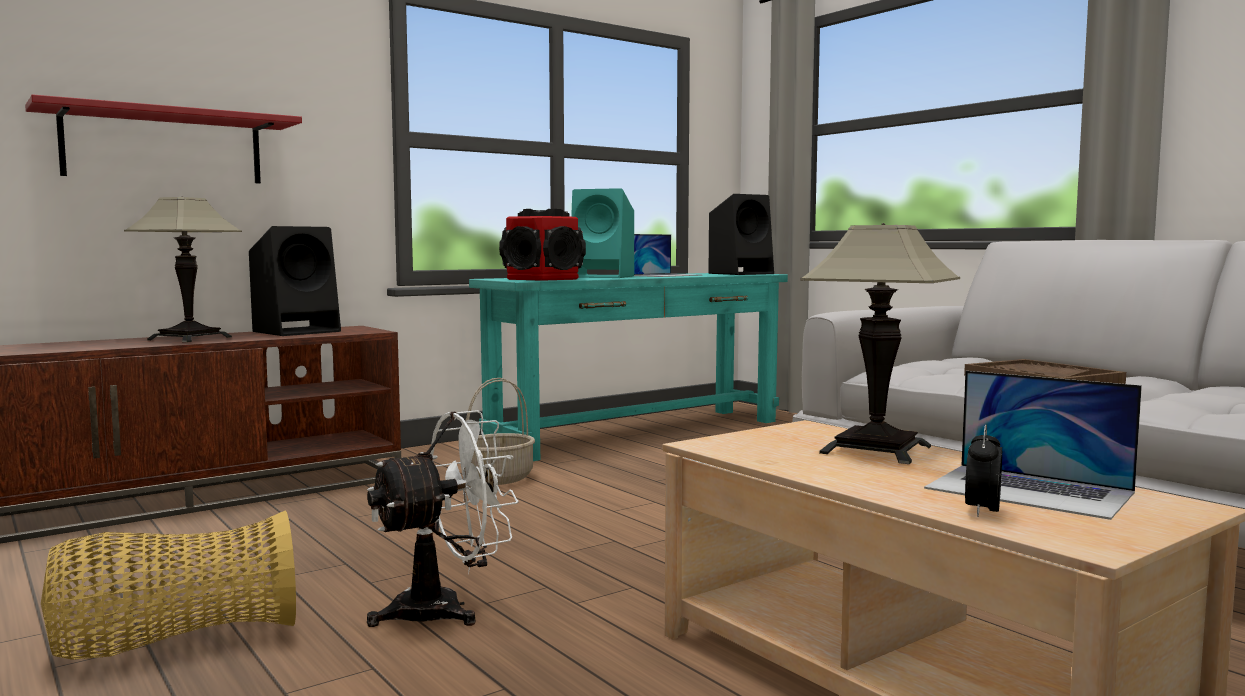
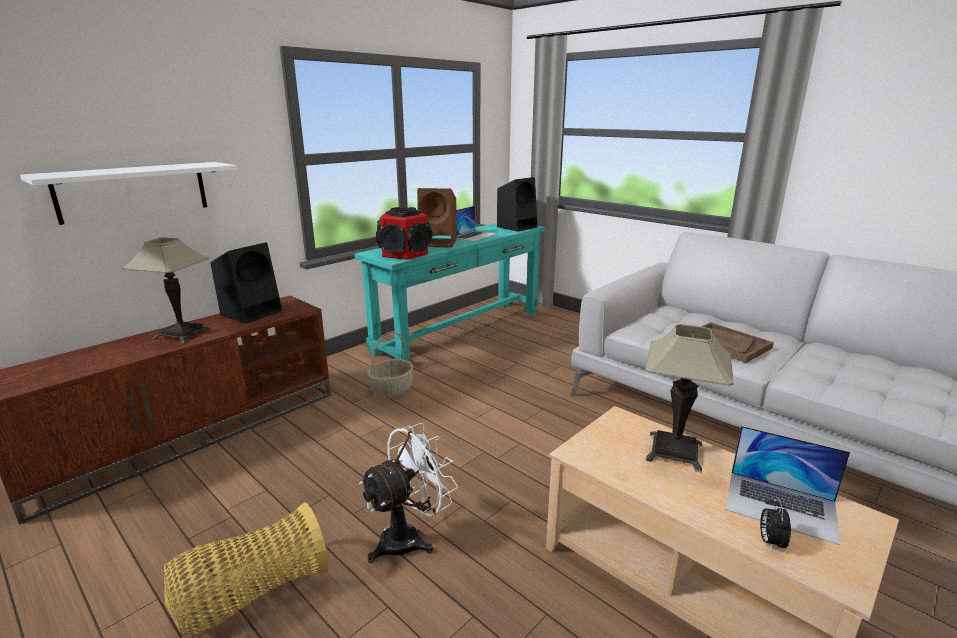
camera: 10 degrees left, 15 degrees up
red shelf [25,94,302,184] -> white shelf [20,162,237,225]
turquoise speaker [571,188,634,278] -> brown speaker [417,188,457,248]

